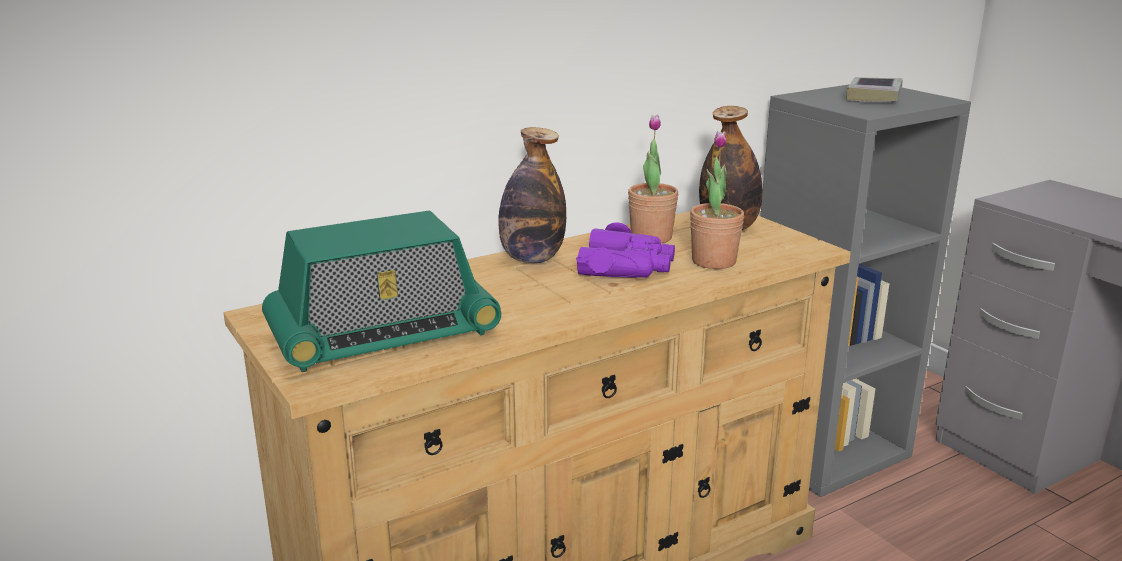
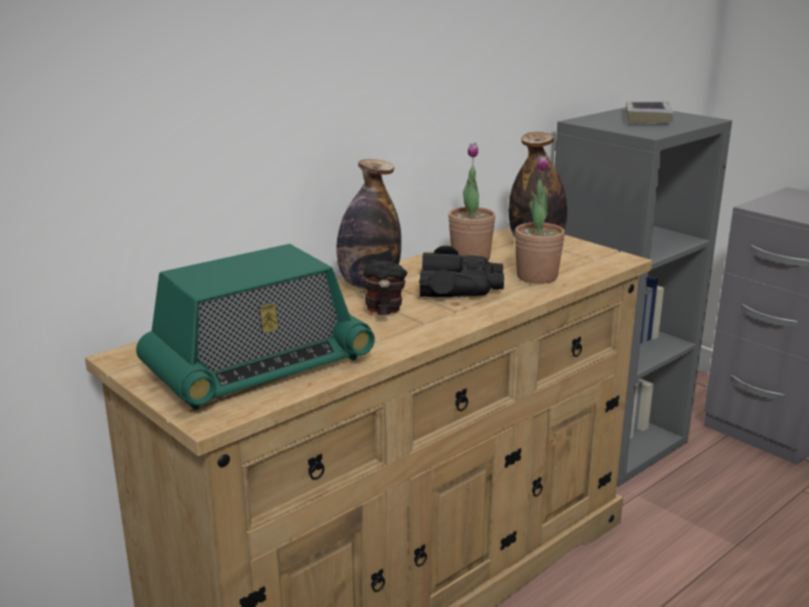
camera: 10 degrees left, 0 degrees up
purple binoculars [576,223,675,278] -> black binoculars [419,246,504,297]
none -> mug [364,260,407,315]

